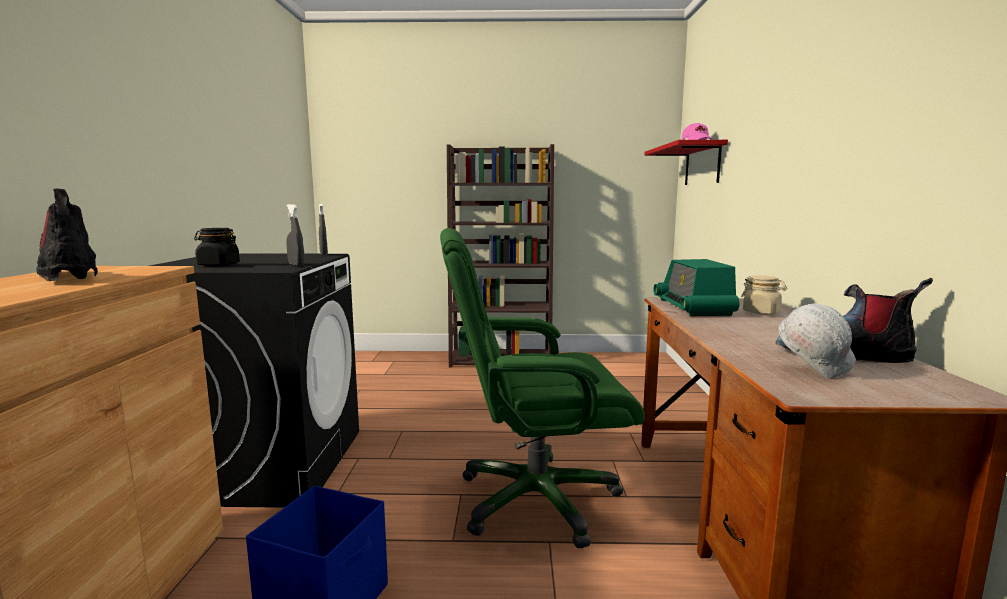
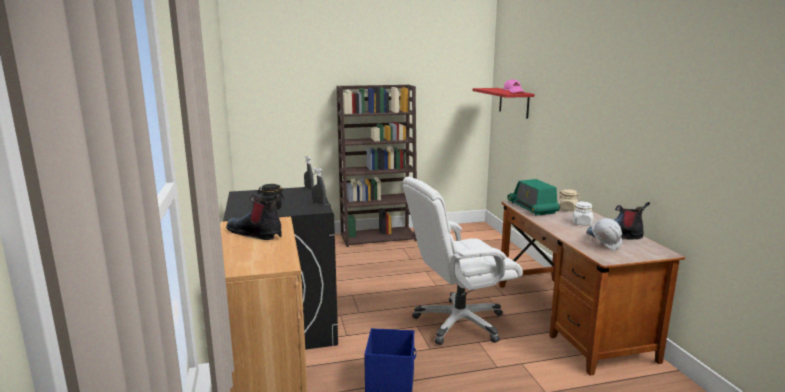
camera: 15 degrees left, 5 degrees up
green office chair [440,228,645,549] -> white office chair [403,177,523,345]
none -> white jar [572,201,593,226]

